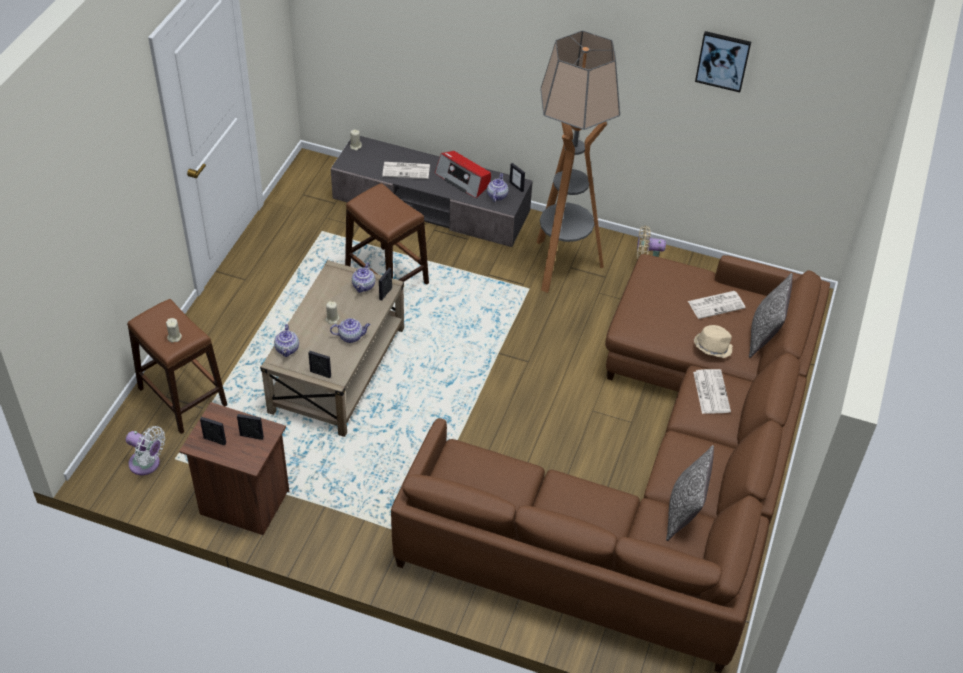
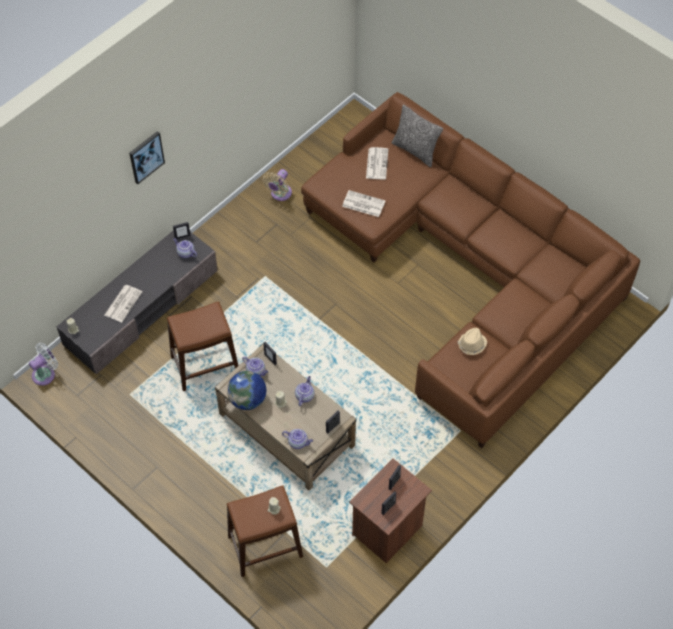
camera: 65 degrees left, 10 degrees up
white fan [126,426,165,475] -> white fan moved to [29,343,58,386]
radio [435,151,491,198] -> none
floor lamp [537,31,620,293] -> none
pillow [666,445,714,541] -> none
newspaper [693,369,731,414] -> newspaper moved to [342,190,385,217]
beige hat [694,325,733,358] -> beige hat moved to [457,328,487,355]
picture [695,31,751,92] -> picture moved to [129,131,165,184]
none -> globe [227,371,266,410]

